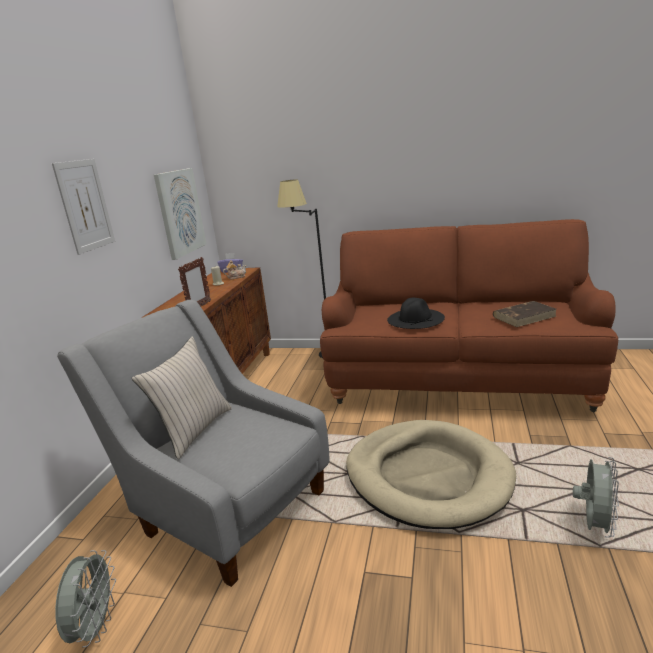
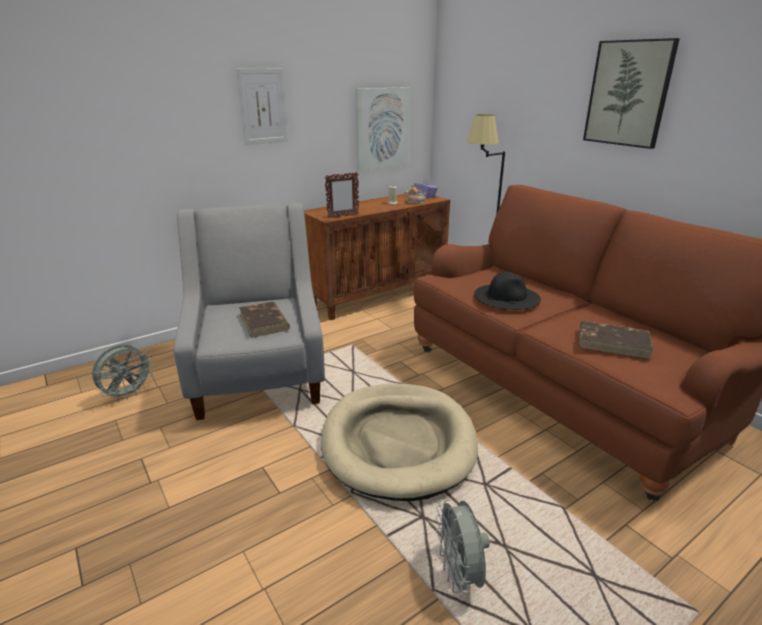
camera: 40 degrees right, 5 degrees up
beige pillow [132,336,232,459] -> none
grey fan [573,457,619,538] -> grey fan turned 105 degrees clockwise [436,499,490,598]
none -> brown book [239,302,290,338]
none -> picture [583,38,680,149]

